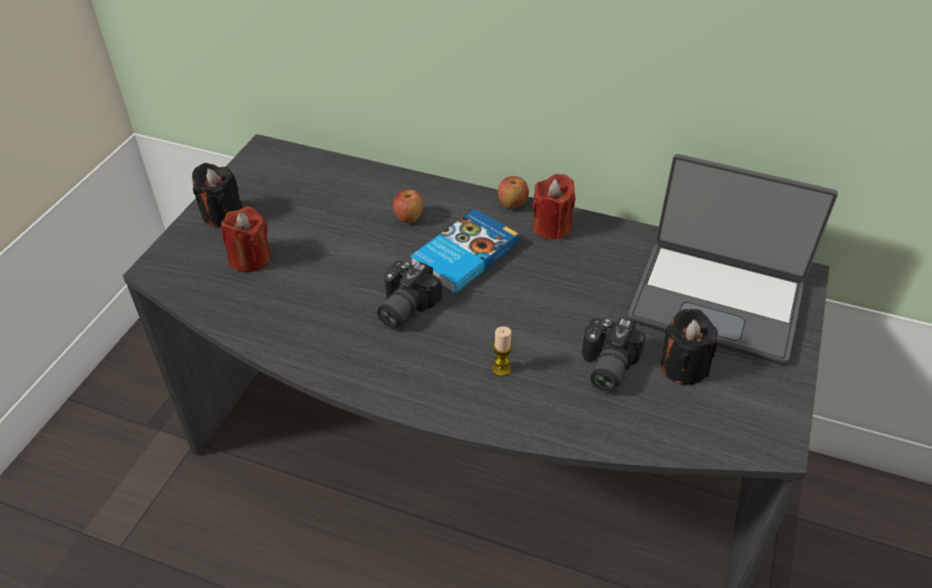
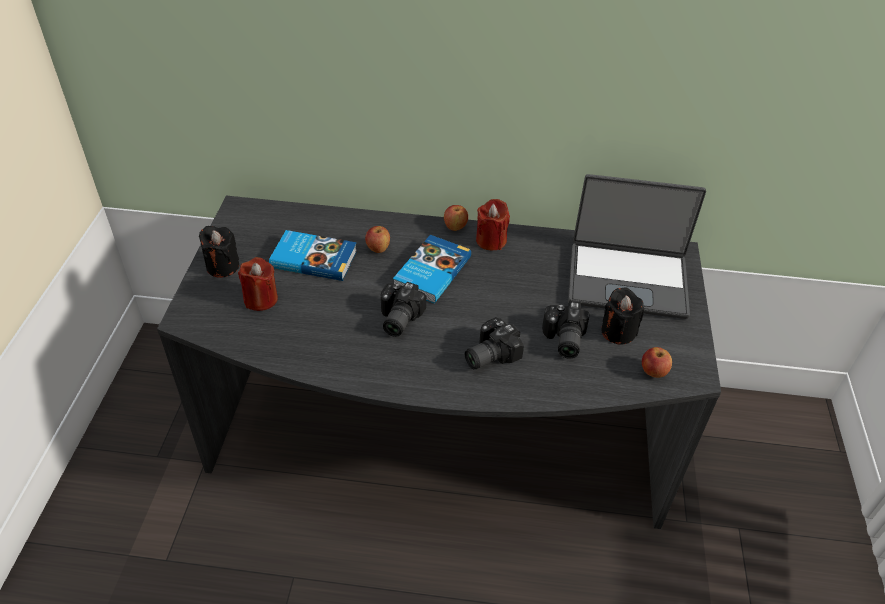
camera: 15 degrees left, 0 degrees up
candle [492,326,513,377] -> camera [465,317,524,369]
none -> book [269,230,357,281]
none -> apple [642,347,672,378]

